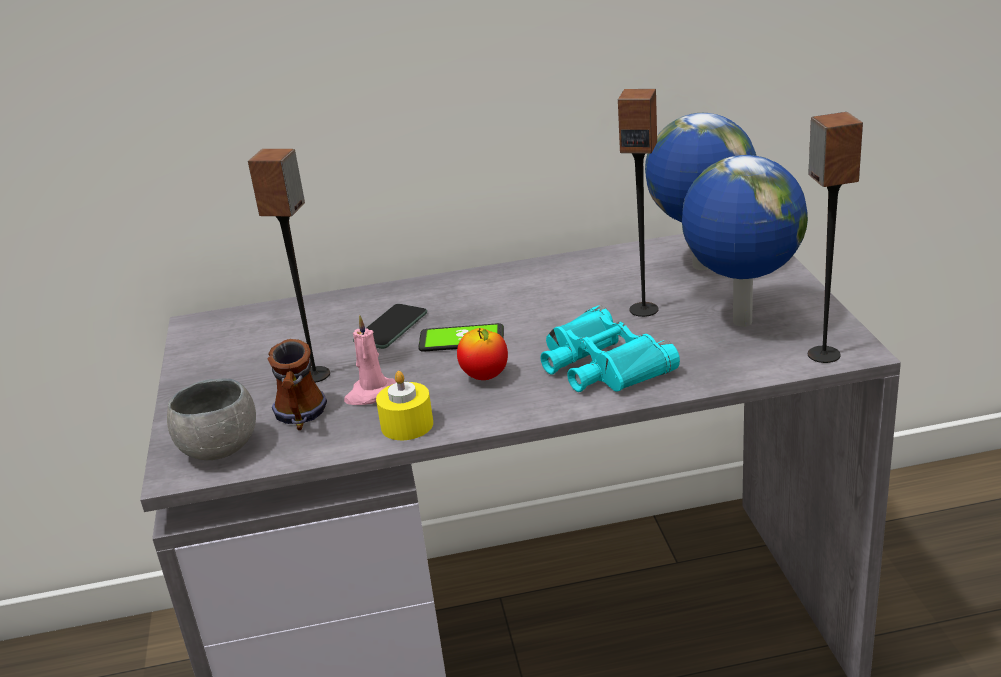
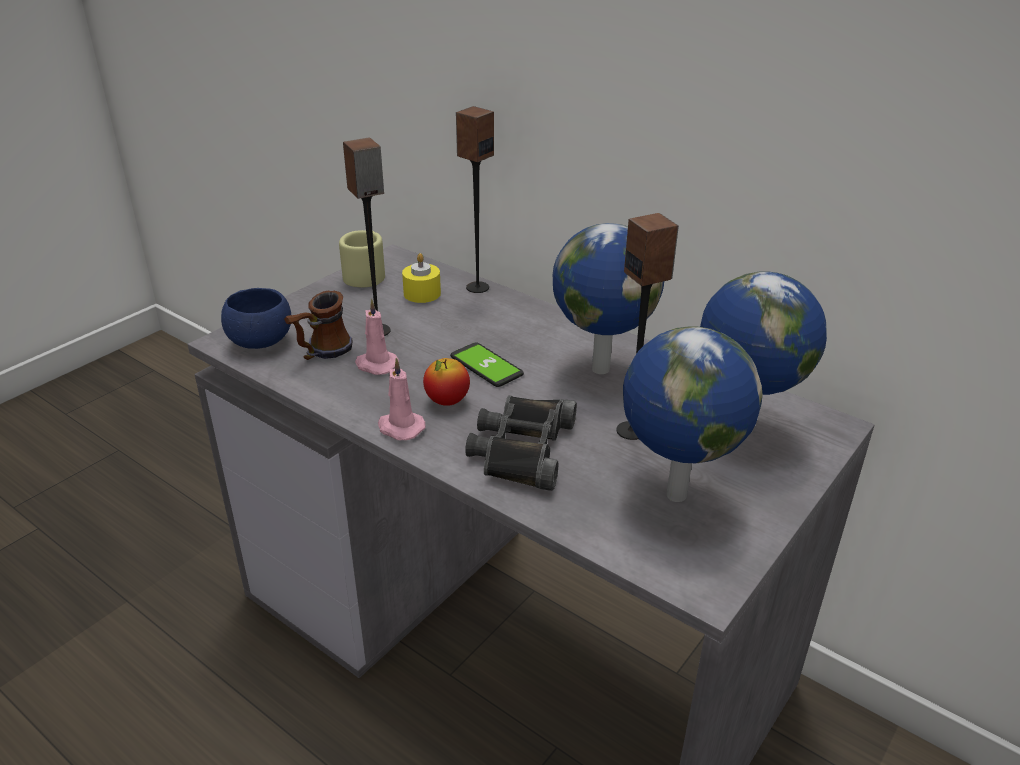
camera: 45 degrees right, 5 degrees up
grey bowl [167,378,256,460] -> blue bowl [221,288,291,349]
phone [353,304,427,349] -> none
yellow candle [376,371,433,440] -> yellow candle moved to [402,253,441,303]
turquoise binoculars [541,305,680,392] -> black binoculars [465,395,577,491]
speaker [808,112,863,363] -> speaker moved to [456,106,494,293]
none -> beige mug [339,230,385,287]
none -> pink candle [378,358,426,440]
none -> globe [553,223,664,374]

